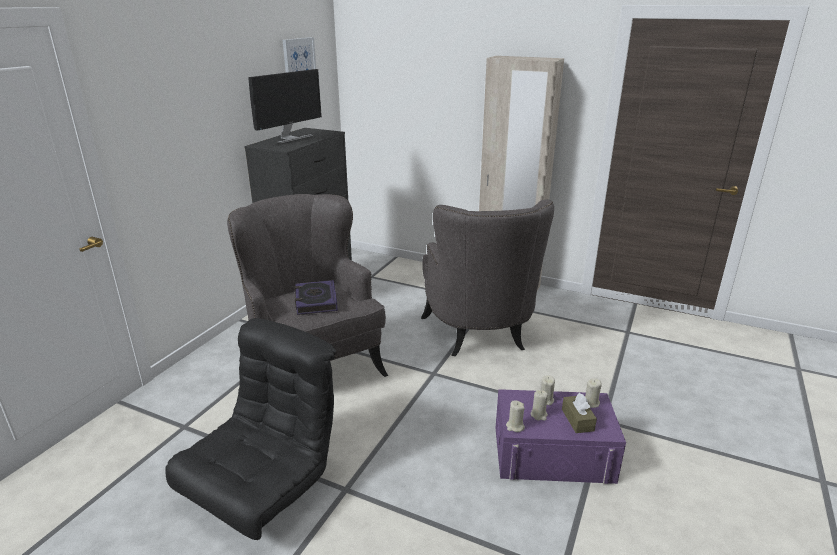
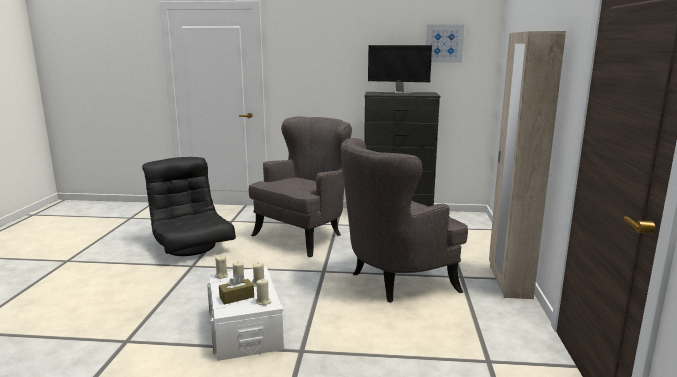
camera: 70 degrees right, 10 degrees down
black armchair [165,318,336,540] -> black armchair turned 135 degrees counterclockwise [142,157,236,256]
book [295,280,338,315] -> none
purple storage box [496,389,626,484] -> white storage box [207,267,284,361]

